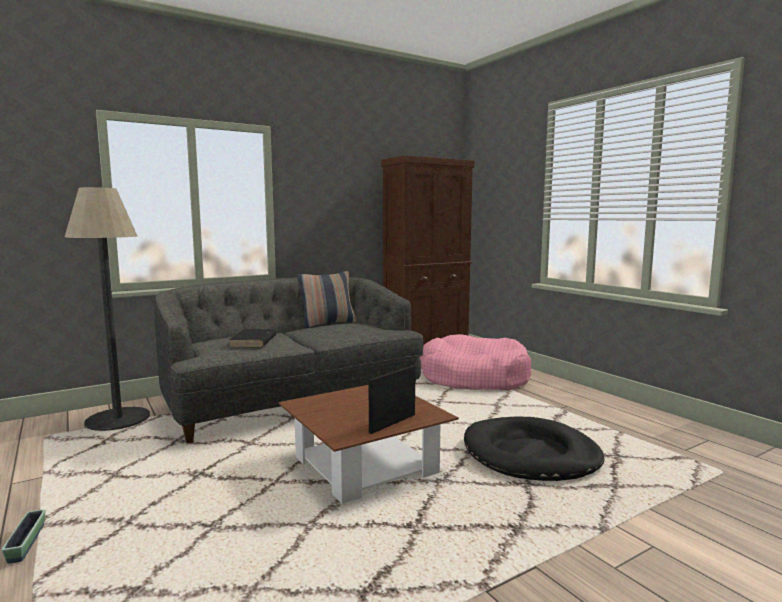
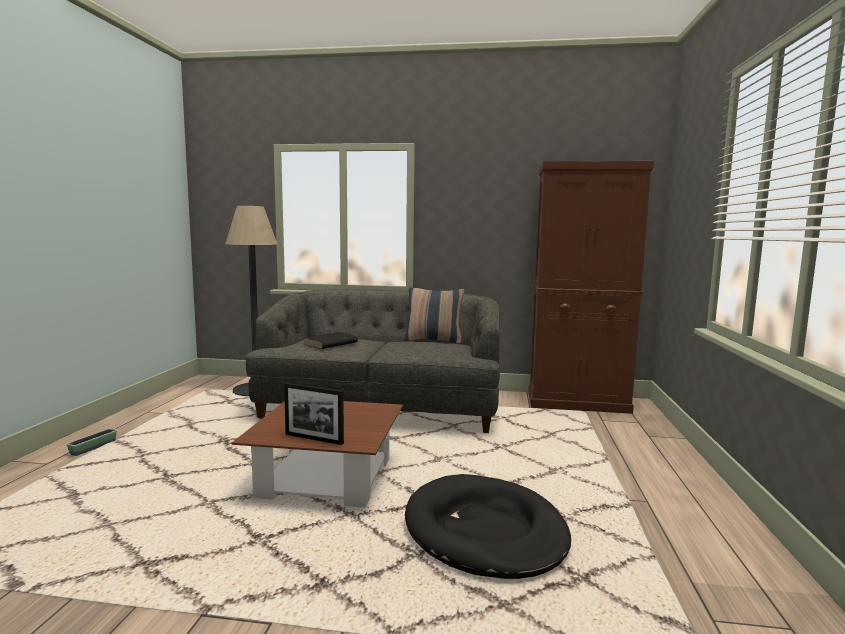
camera: 40 degrees right, 0 degrees up
picture frame [368,365,415,434] -> picture frame turned 150 degrees counterclockwise [284,383,344,445]
pink dog bed [420,334,531,390] -> none

